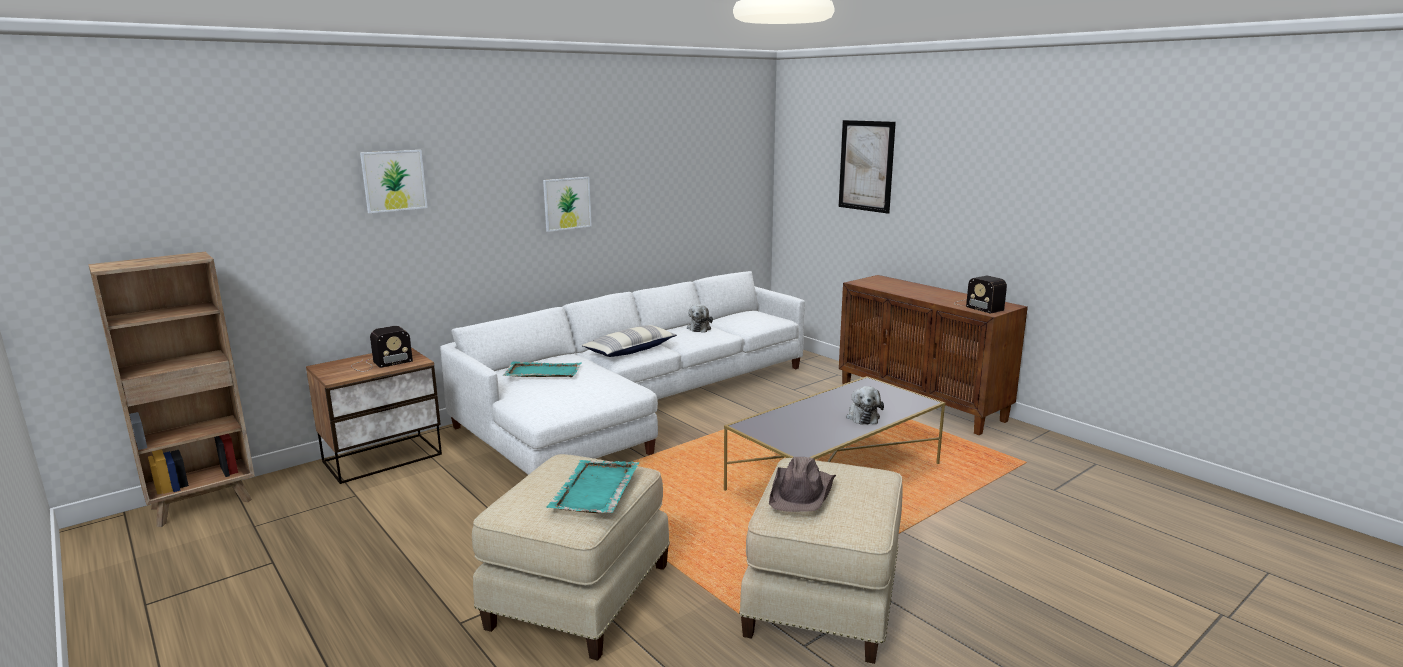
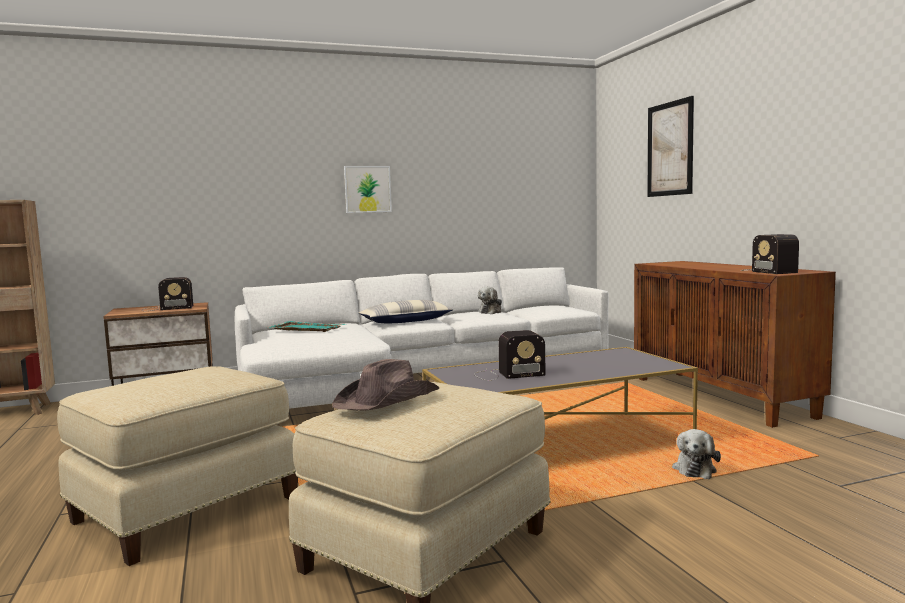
camera: 20 degrees right, 10 degrees down
picture [360,150,428,213] -> none
turquoise tray [546,460,639,513] -> none
plush toy [846,386,884,425] -> plush toy moved to [672,429,721,479]
none -> radio [474,330,546,381]

